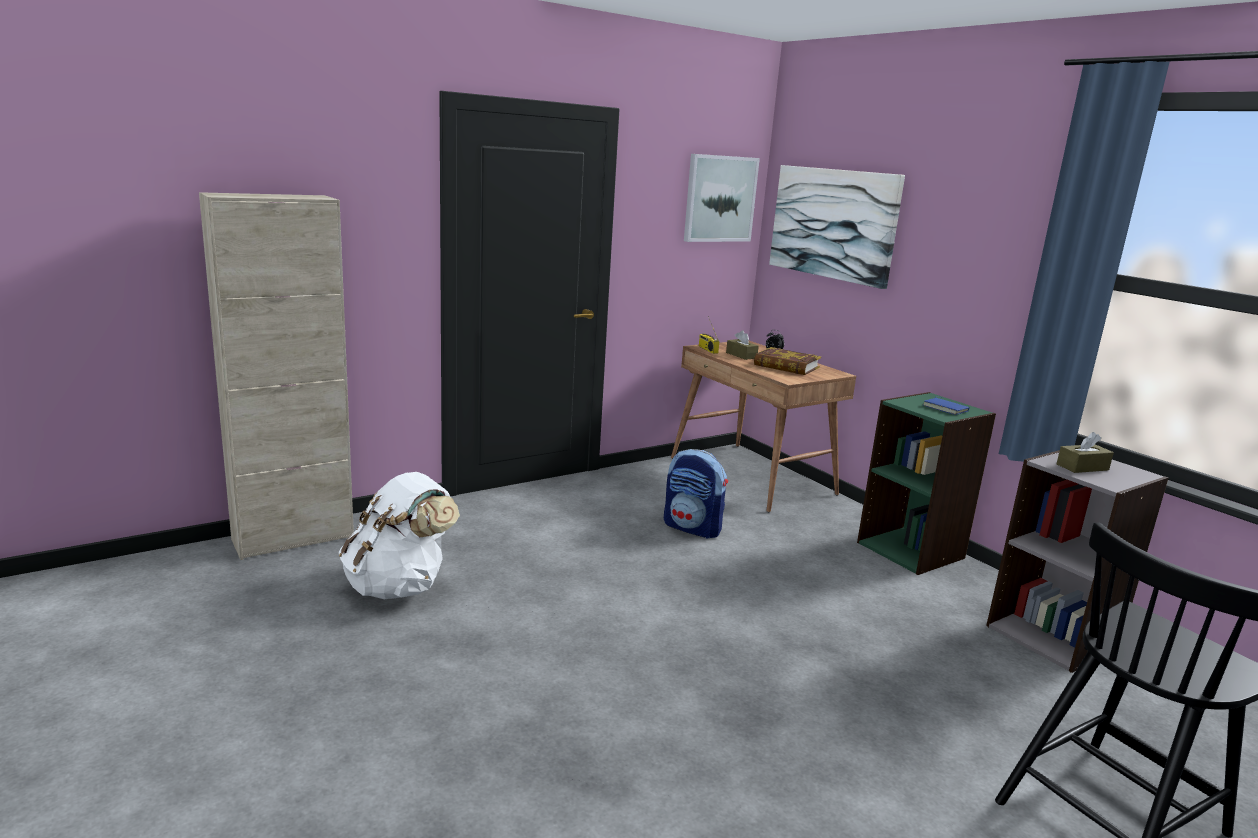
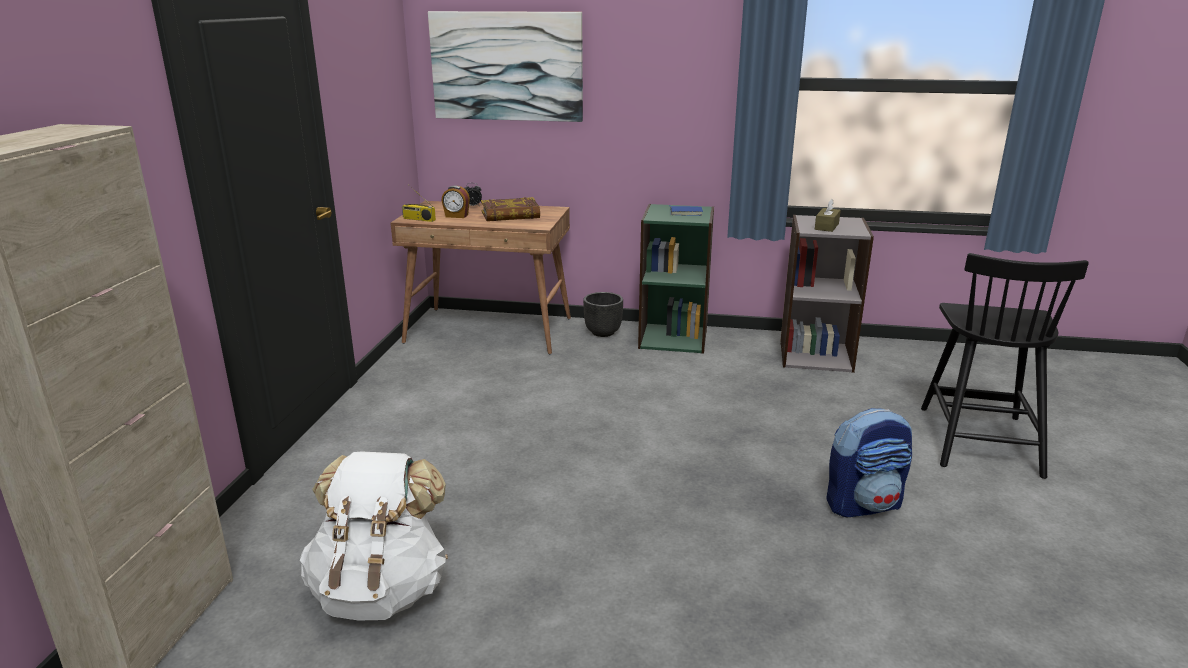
camera: 45 degrees left, 5 degrees up
backpack [664,449,728,539] -> backpack moved to [826,408,912,517]
picture [684,154,760,242] -> none
brown tissue box [726,330,759,360] -> alarm clock [441,186,470,218]
none -> black planter [583,292,623,337]

